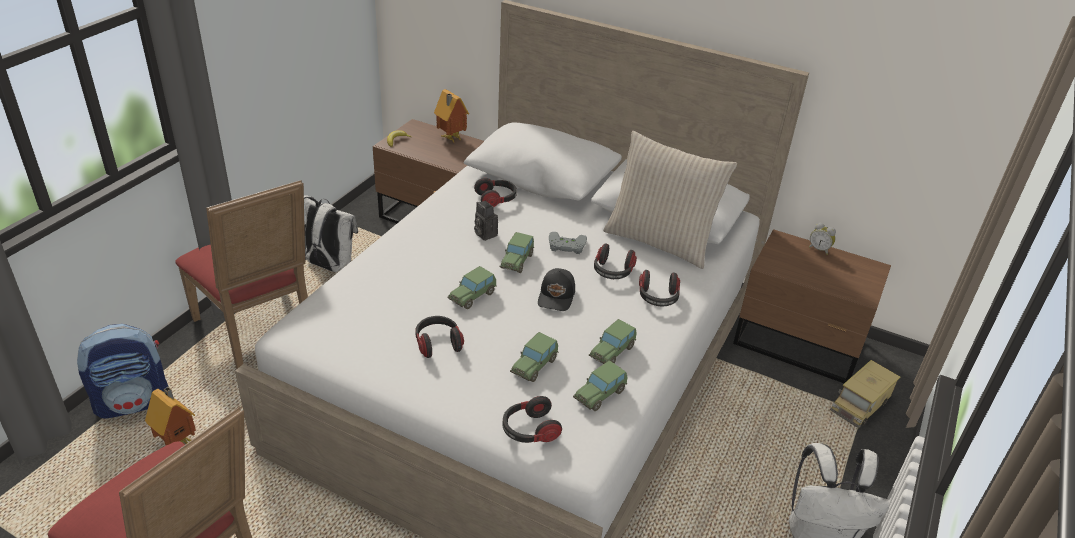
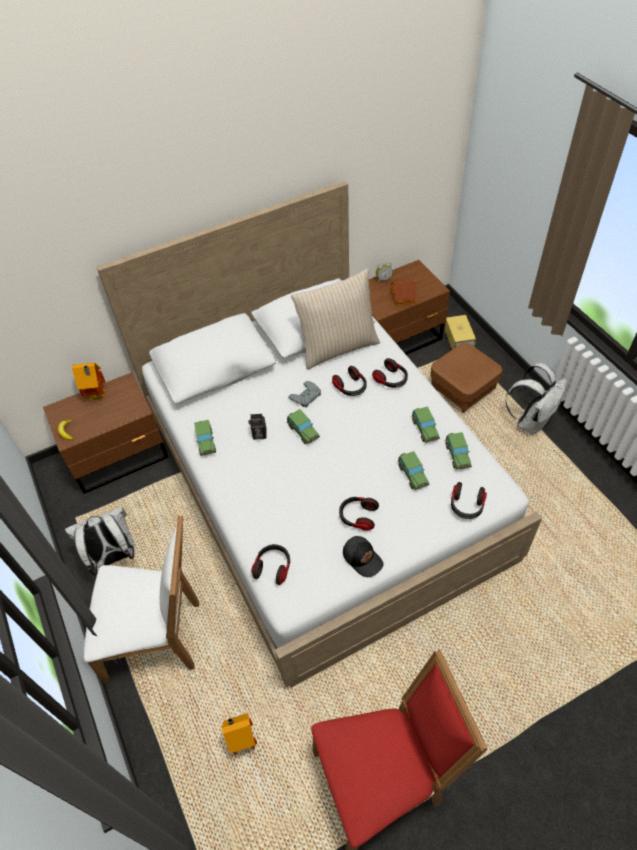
camera: 50 degrees left, 15 degrees up
backpack [77,324,169,419] -> none
red chair [175,180,308,369] -> white chair [84,515,199,683]
toy car [447,266,497,309] -> toy car moved to [194,420,216,456]
headphones [474,178,517,207] -> headphones moved to [251,544,290,585]
black cap [538,268,575,311] -> black cap moved to [343,536,384,577]
none -> toy house [391,280,417,306]
none -> brown ottoman [430,343,502,413]

